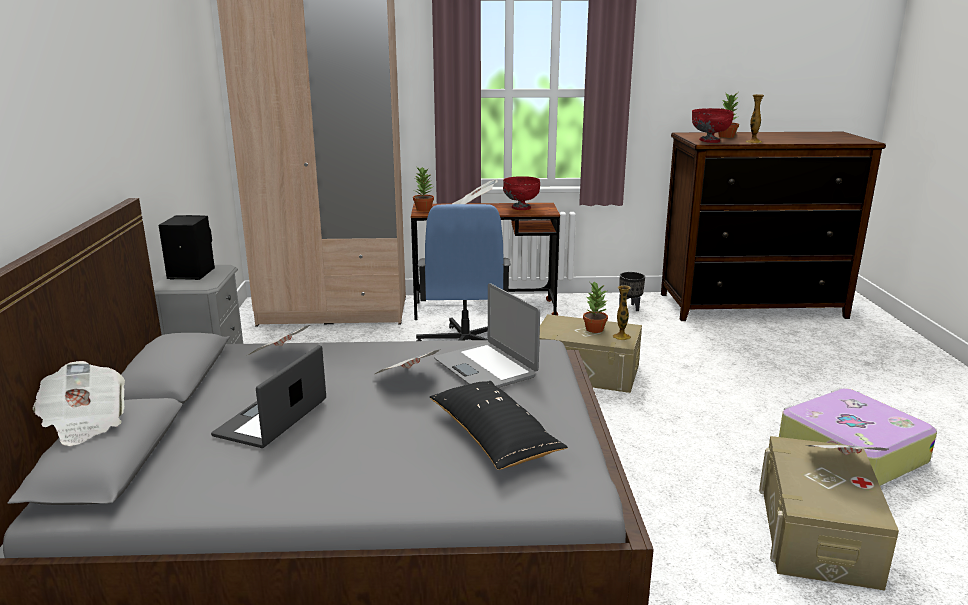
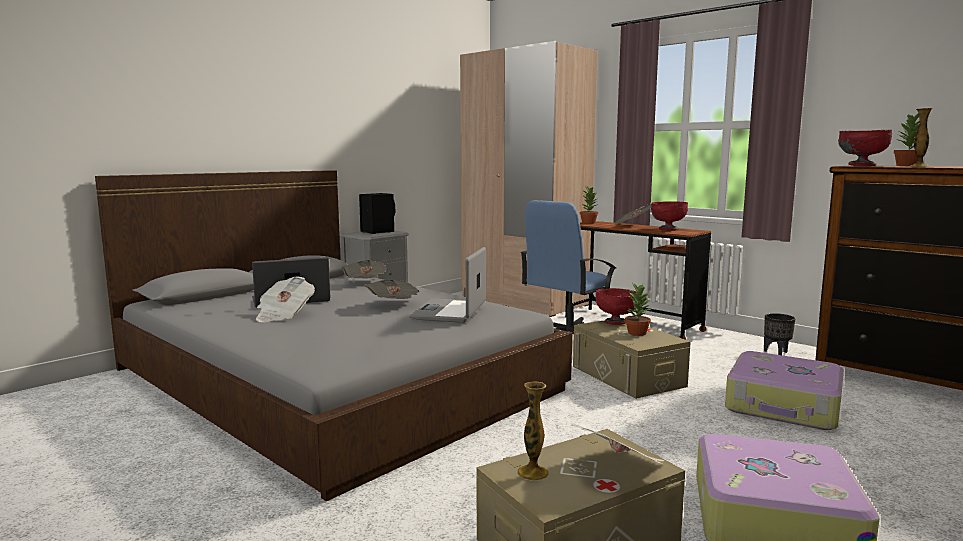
camera: 45 degrees right, 10 degrees down
newspaper [33,361,125,446] -> newspaper moved to [256,277,315,322]
black pillow [429,381,568,470] -> none
vase [613,285,631,340] -> vase moved to [517,382,549,480]
none -> red bowl [596,288,636,325]
none -> suitcase [725,351,844,430]

